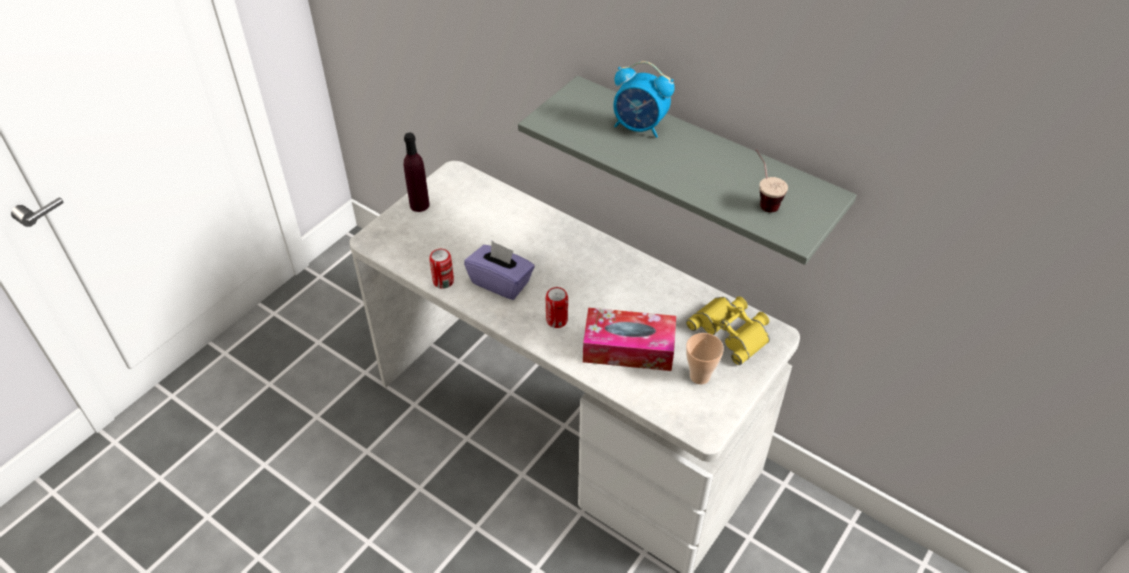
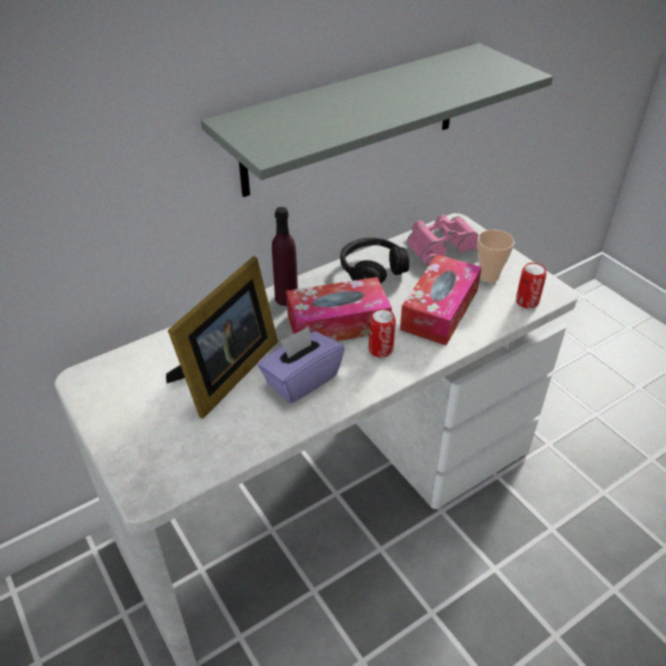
camera: 70 degrees left, 5 degrees down
purple bottle [404,133,430,212] -> purple bottle moved to [272,207,298,306]
can [429,249,454,289] -> can moved to [516,263,546,309]
alarm clock [614,61,675,138] -> none
yellow binoculars [686,297,770,365] -> pink binoculars [407,215,479,266]
cup [756,149,788,212] -> none
none -> picture frame [166,256,278,419]
none -> tissue box [286,277,392,341]
none -> black headphones [340,238,409,283]

